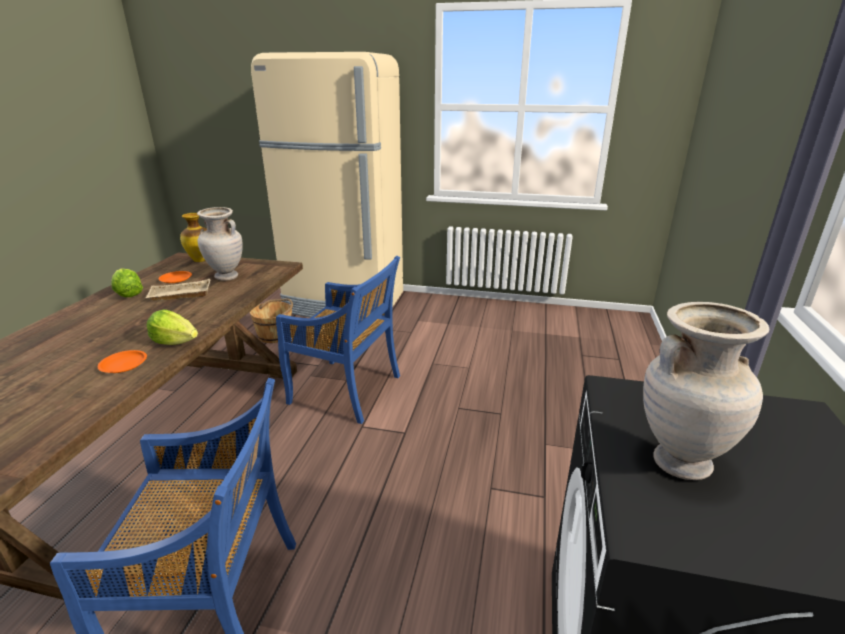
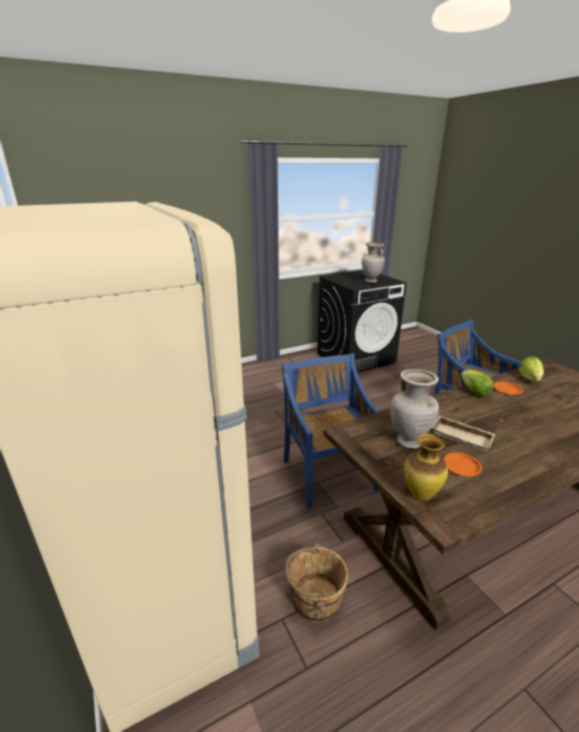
camera: 130 degrees left, 0 degrees up
lettuce [111,268,143,297] -> lettuce moved to [519,356,544,381]

